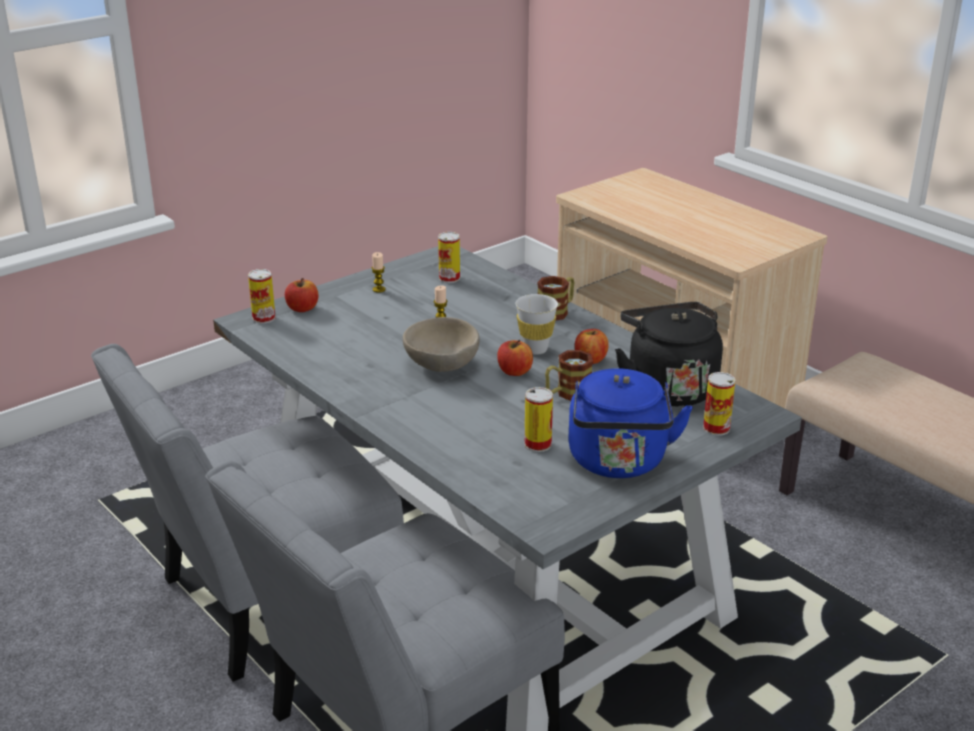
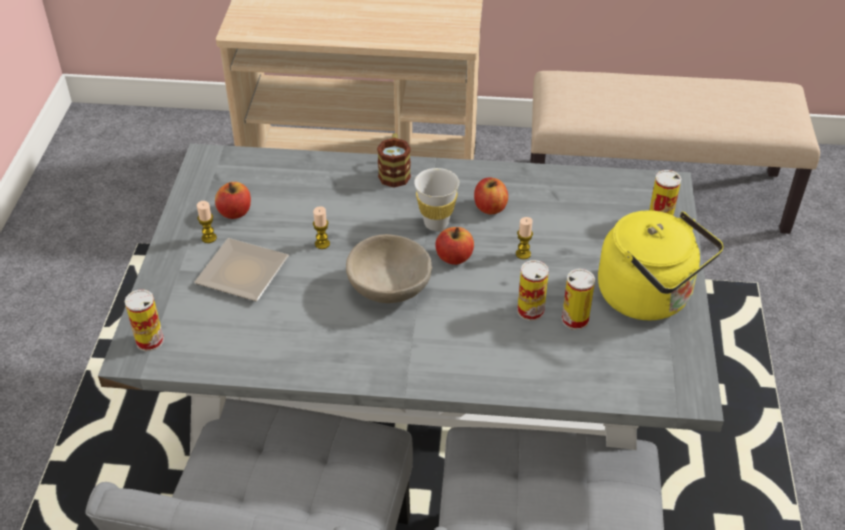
camera: 45 degrees left, 15 degrees up
apple [285,278,318,312] -> apple moved to [215,182,251,219]
can [438,232,460,283] -> can moved to [517,260,549,321]
mug [545,350,593,401] -> candle [516,217,533,259]
blue kettle [568,368,693,478] -> yellow kettle [598,210,724,321]
black kettle [615,302,723,407] -> none
none -> plate [194,238,289,301]

